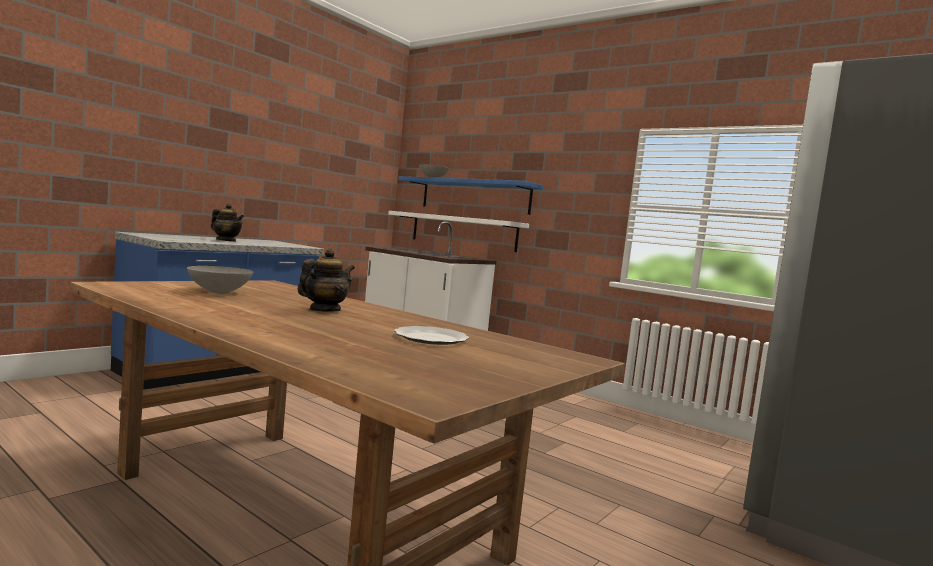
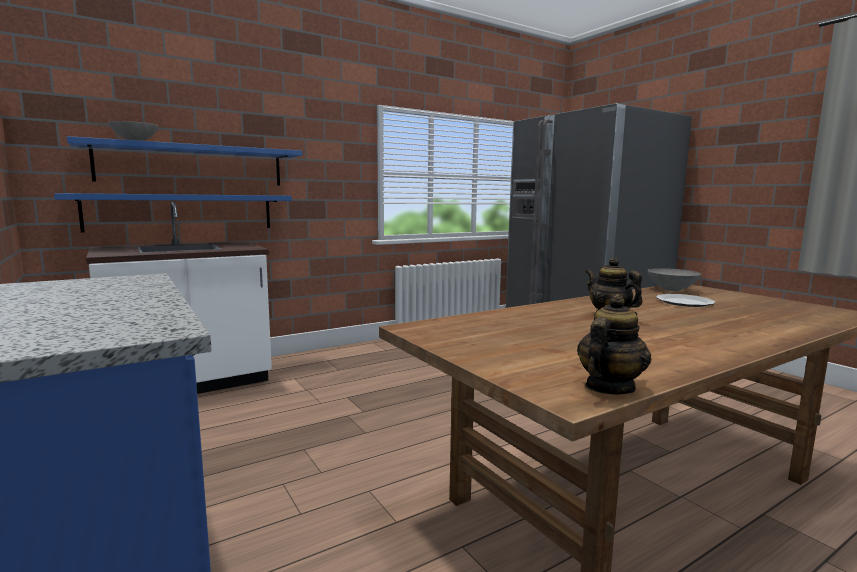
camera: 70 degrees left, 5 degrees up
grey bowl [187,266,253,294] -> grey bowl moved to [648,268,702,291]
teapot [211,203,244,242] -> teapot moved to [577,294,651,395]
white shelf [388,211,529,252] -> blue shelf [54,193,292,233]

